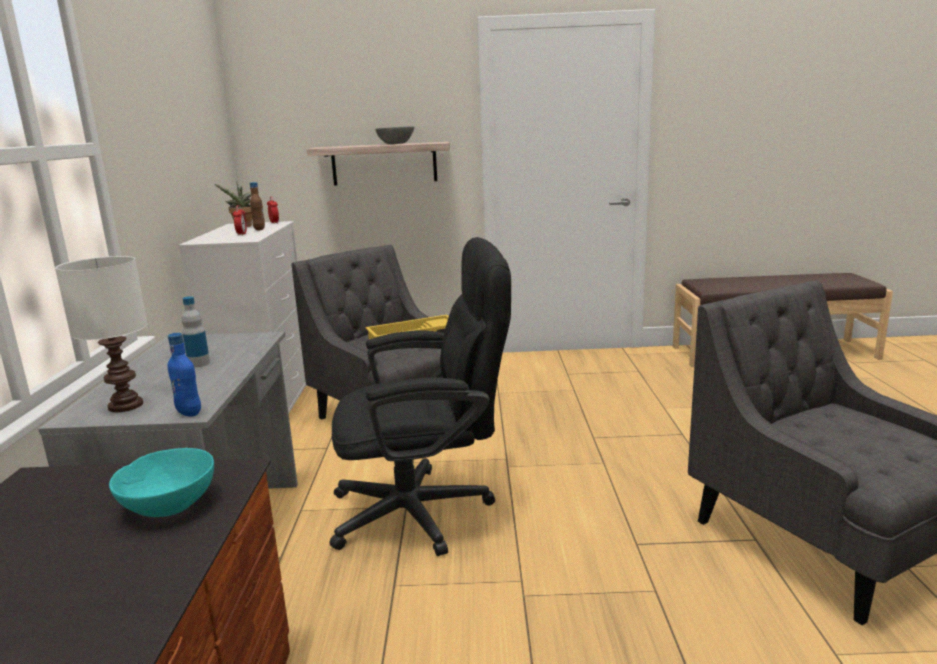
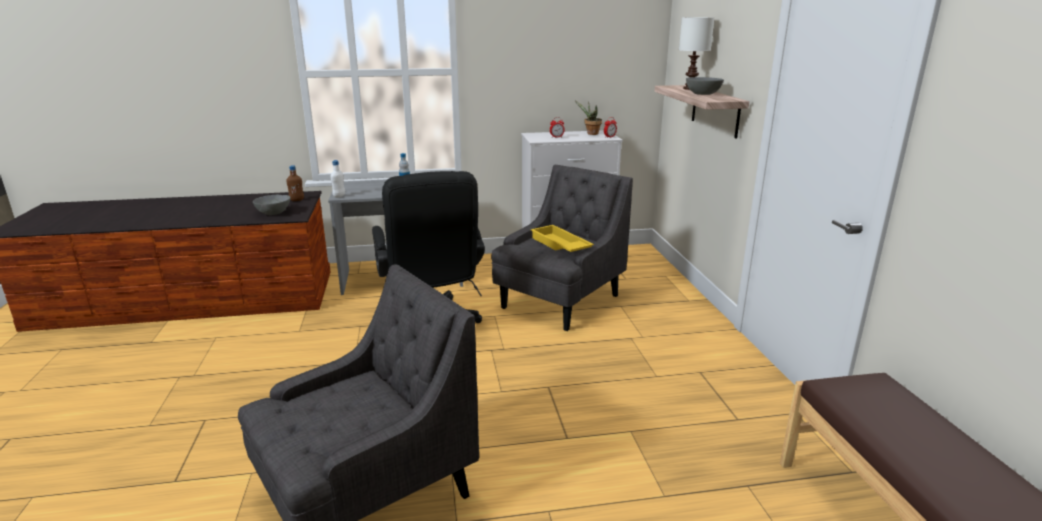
camera: 80 degrees right, 5 degrees up
white table lamp [55,256,148,412] -> white table lamp moved to [679,17,714,90]
turquoise bowl [109,448,214,517] -> grey bowl [253,195,290,215]
blue bottle [167,333,201,416] -> white bottle [331,160,345,198]
brown bottle [250,182,265,230] -> brown bottle moved to [286,165,304,201]

